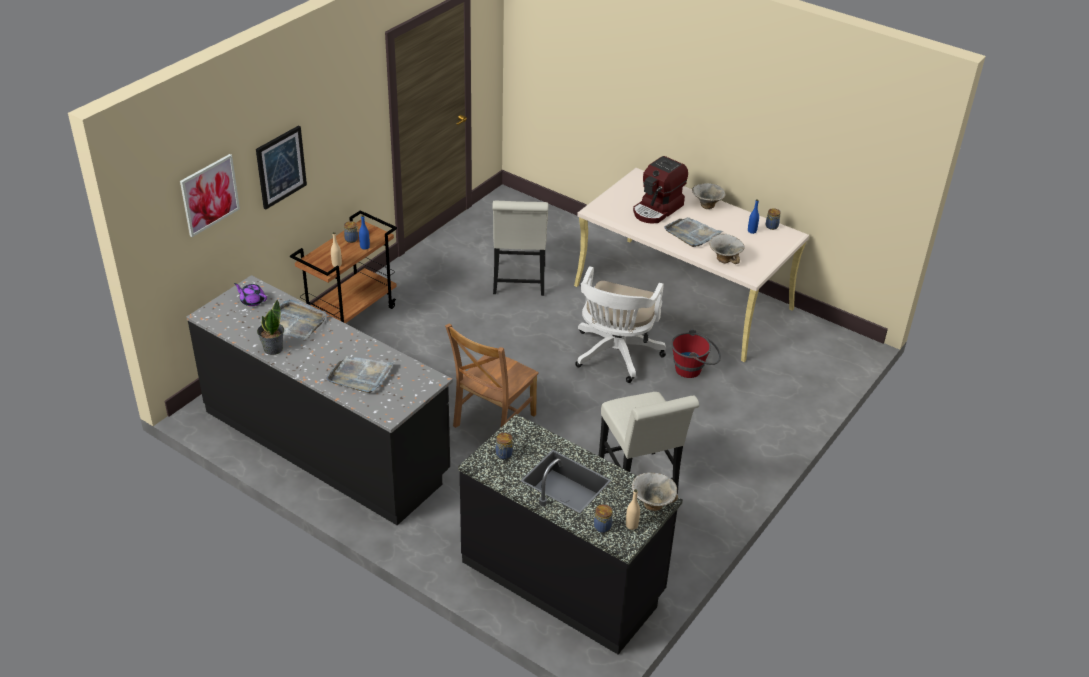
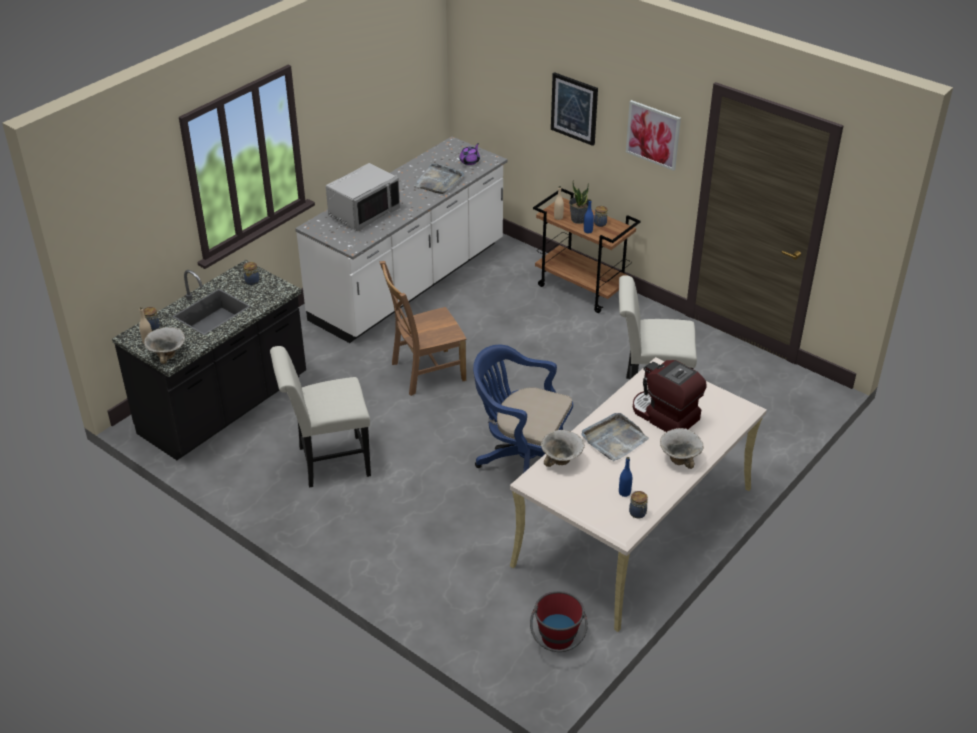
camera: 95 degrees right, 0 degrees up
picture [180,154,240,237] -> picture moved to [626,100,681,171]
black counter [186,275,453,525] -> white counter [295,136,507,343]
potted plant [257,299,284,355] -> potted plant moved to [569,180,589,224]
grey tray [326,356,395,393] -> grey microwave [326,163,400,232]
brown chair [445,323,539,428] -> brown chair turned 60 degrees counterclockwise [380,261,467,396]
white office chair [575,266,666,383] -> blue office chair [473,345,573,473]
red bucket [671,329,721,378] -> red bucket moved to [530,591,588,652]

